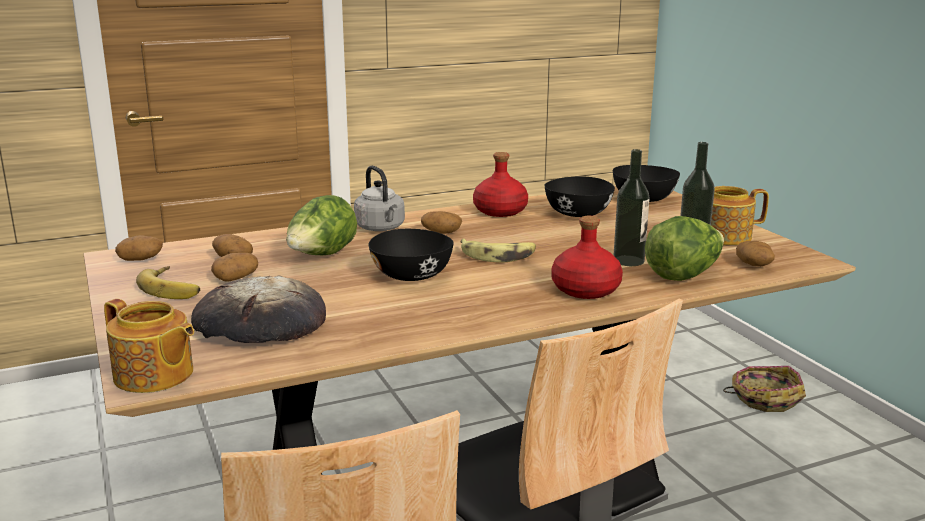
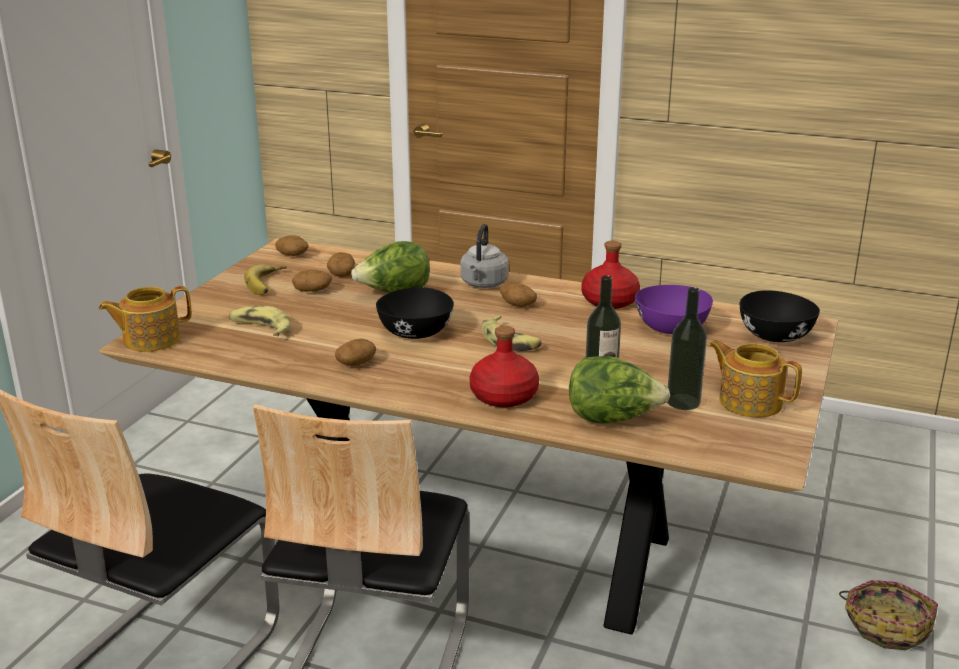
camera: 45 degrees right, 5 degrees up
teapot [104,299,194,393] -> teapot turned 75 degrees clockwise [99,286,192,352]
bread [191,276,326,343] -> banana [229,306,291,336]
black bowl [545,176,615,217] -> purple bowl [635,285,713,334]
potato [736,241,775,266] -> potato moved to [335,339,376,366]

